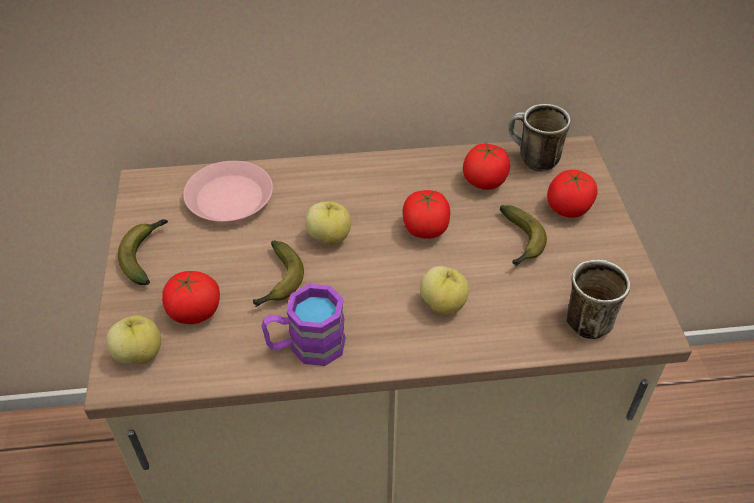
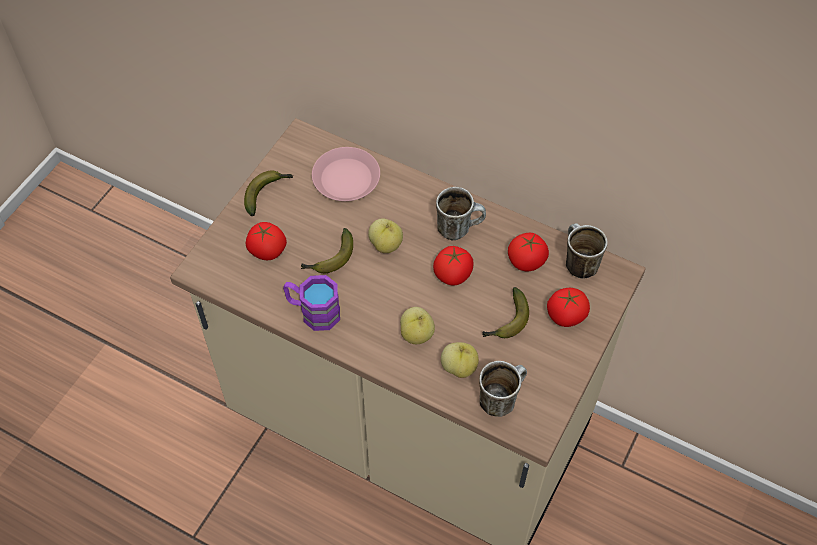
camera: 35 degrees right, 10 degrees up
apple [106,316,161,364] -> apple moved to [441,342,479,378]
none -> mug [436,187,486,240]

